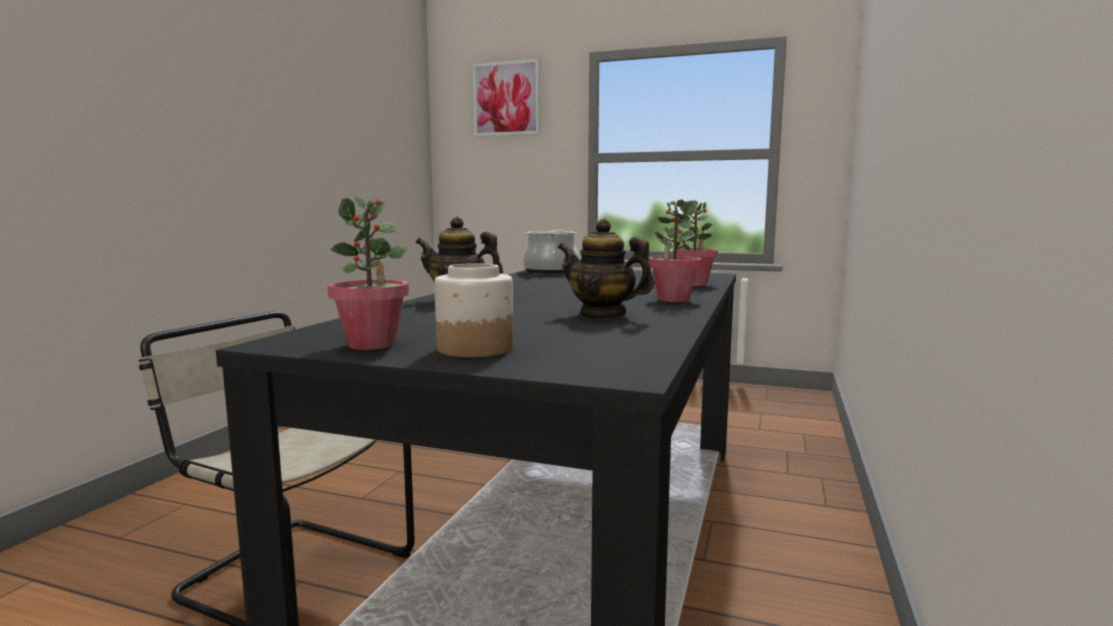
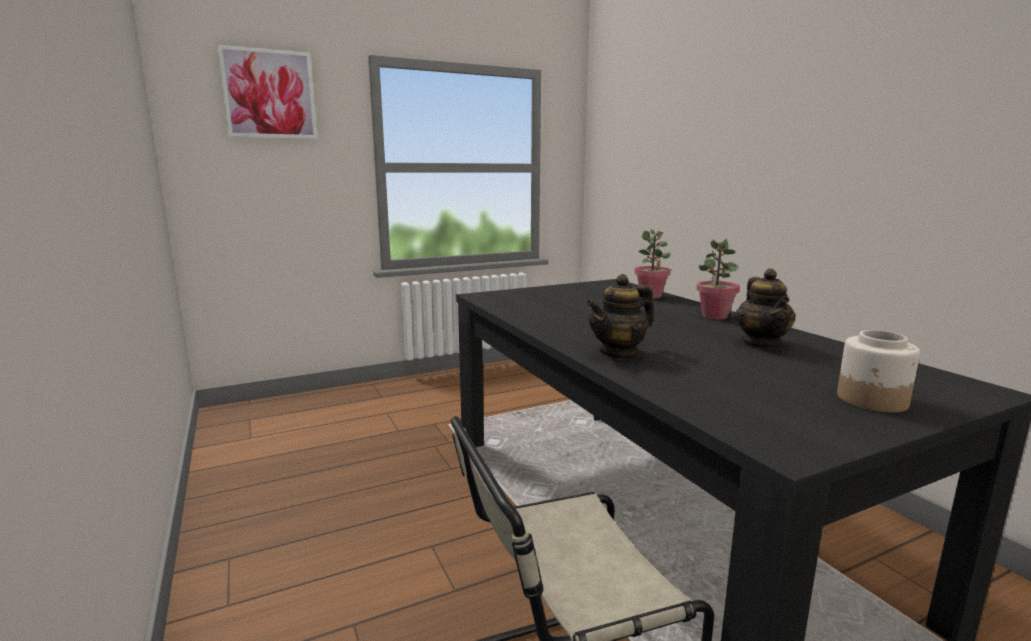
camera: 45 degrees left, 5 degrees up
potted plant [328,197,409,350] -> none
cooking pot [523,230,579,274] -> none
teapot [558,219,654,320] -> teapot turned 75 degrees counterclockwise [735,268,796,349]

